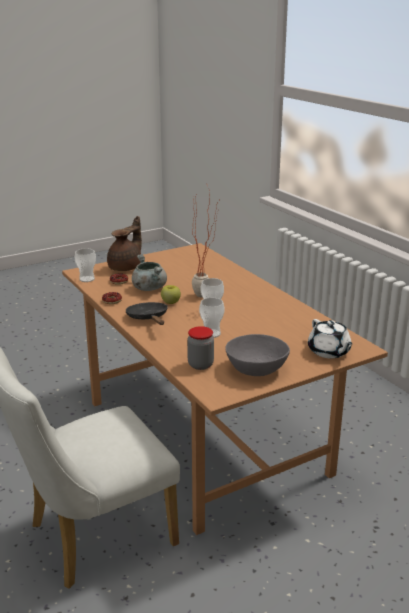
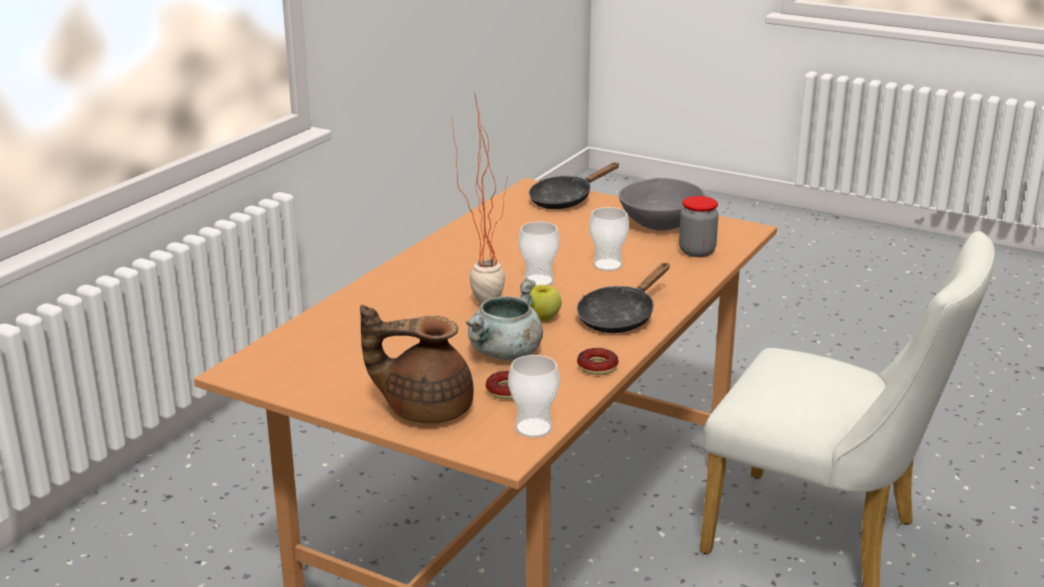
camera: 120 degrees left, 0 degrees up
white teapot [308,319,352,358] -> black frying pan [529,162,619,209]

